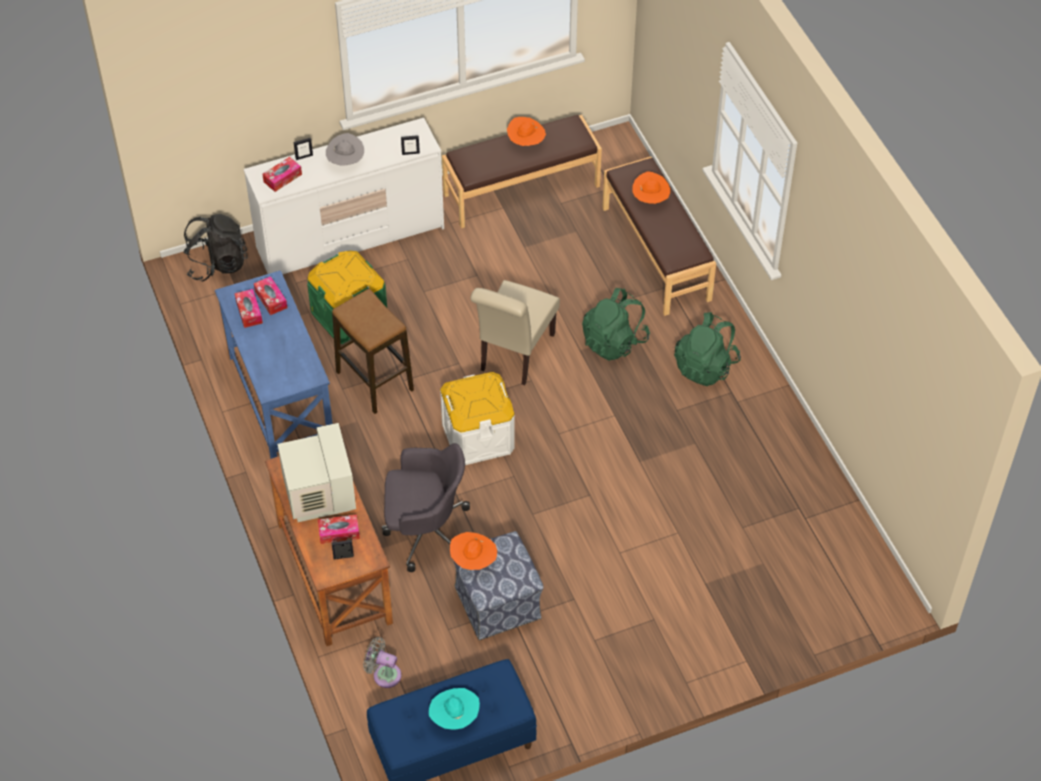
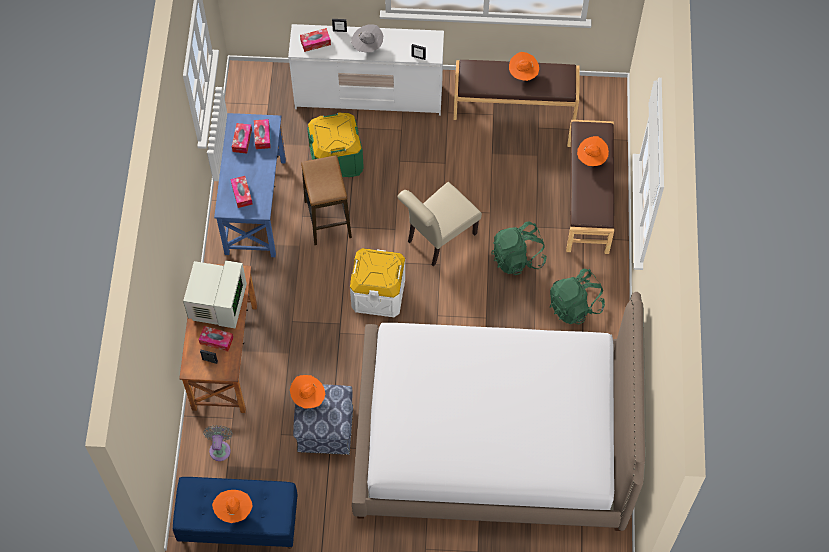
camera: 25 degrees right, 10 degrees up
black backpack [184,214,248,281] -> none
grey fan [363,637,401,688] -> grey fan turned 45 degrees clockwise [203,425,233,461]
grey office chair [382,443,470,572] -> none
turquoise hat [429,688,480,730] -> orange hat [212,490,253,523]
none -> tissue box [231,176,253,208]
none -> bed [352,292,646,531]

